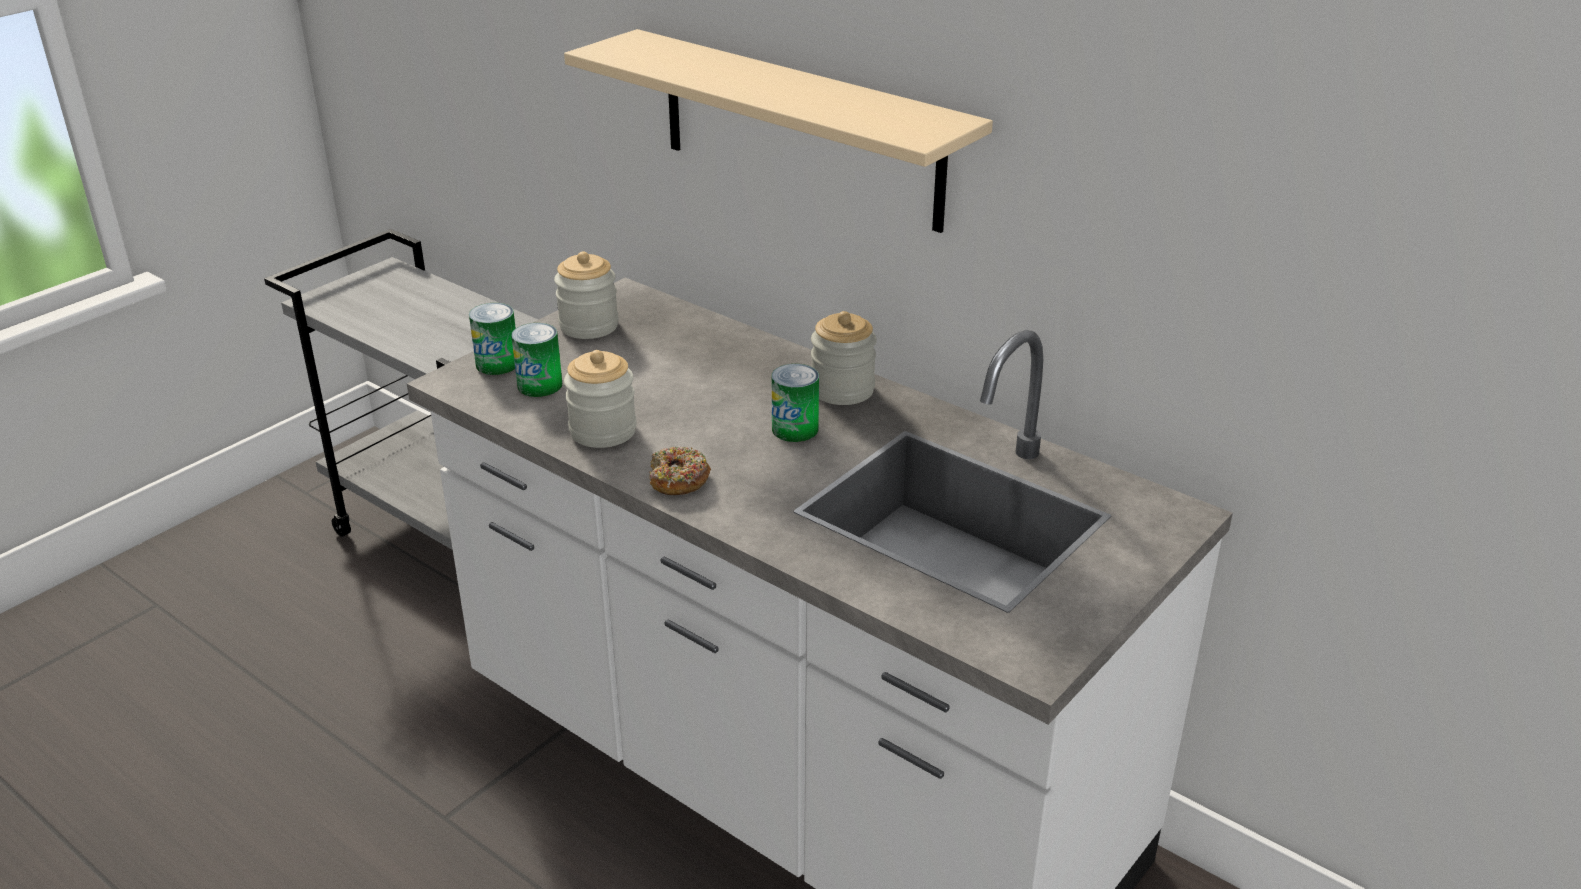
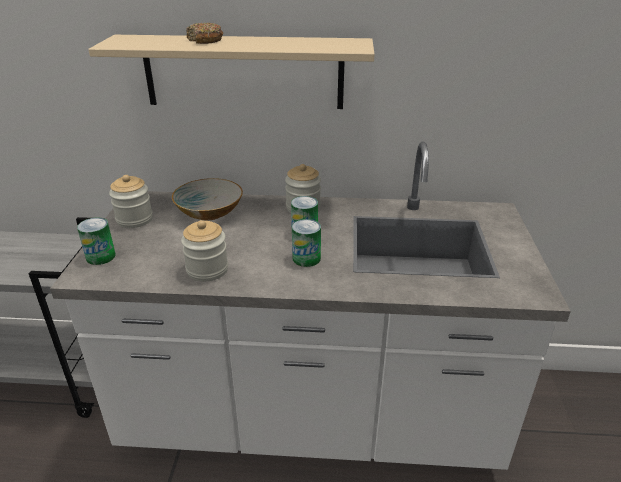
camera: 35 degrees left, 0 degrees up
can [511,323,562,397] -> can moved to [292,219,321,267]
donut [649,446,711,495] -> donut moved to [186,22,223,44]
none -> bowl [172,178,243,220]

